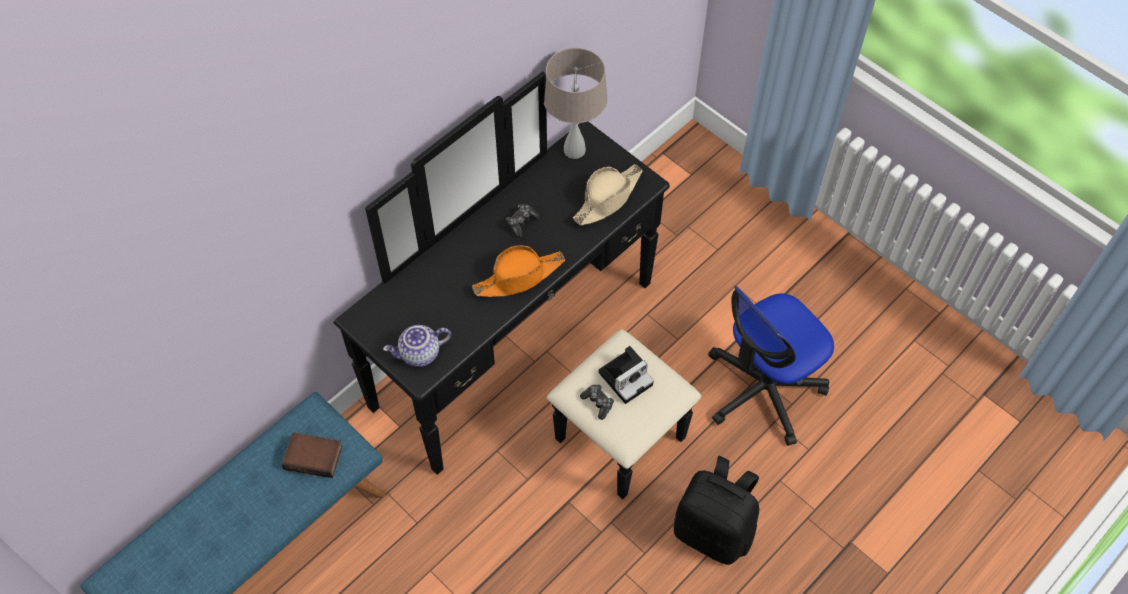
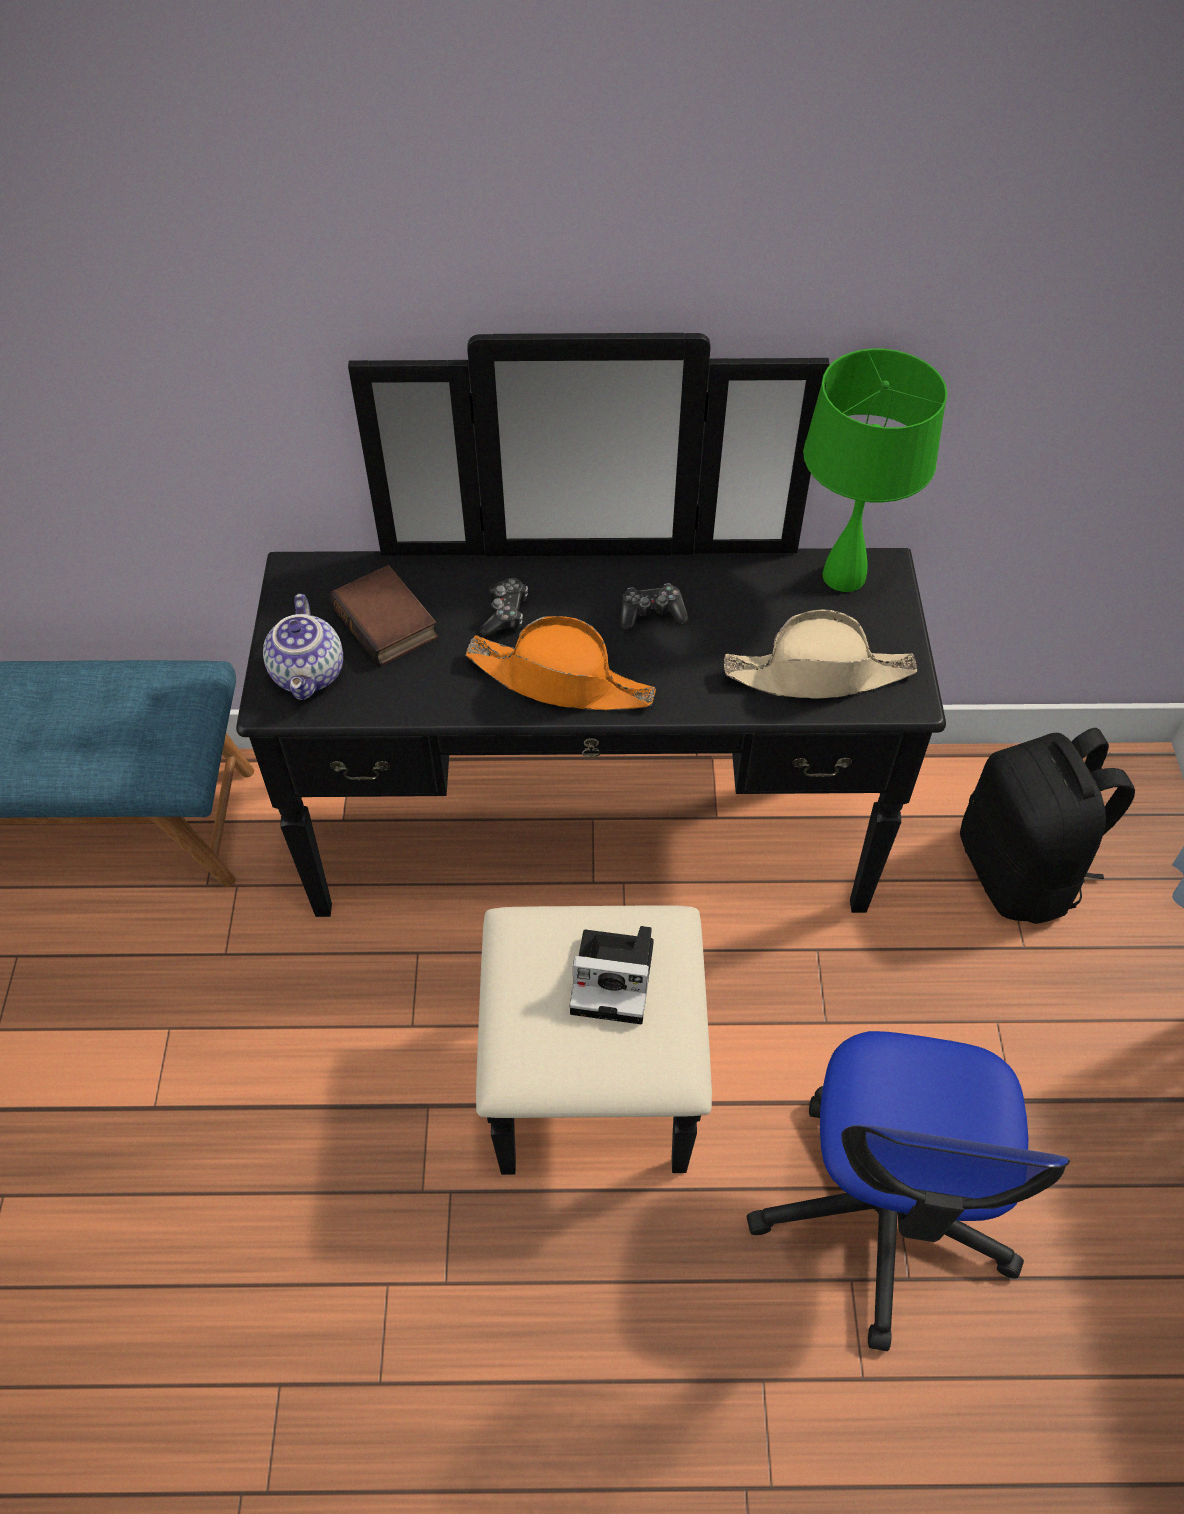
camera: 45 degrees right, 5 degrees down
book [282,432,342,478] -> book moved to [329,565,438,667]
teapot [383,325,451,367] -> teapot turned 120 degrees counterclockwise [263,594,343,700]
beige table lamp [544,48,608,159] -> green table lamp [803,349,947,592]
game controller [580,384,614,420] -> game controller moved to [480,578,528,637]
black backpack [674,456,759,565] -> black backpack moved to [960,728,1135,924]
office chair [708,286,834,446] -> office chair turned 90 degrees counterclockwise [747,1031,1070,1351]

